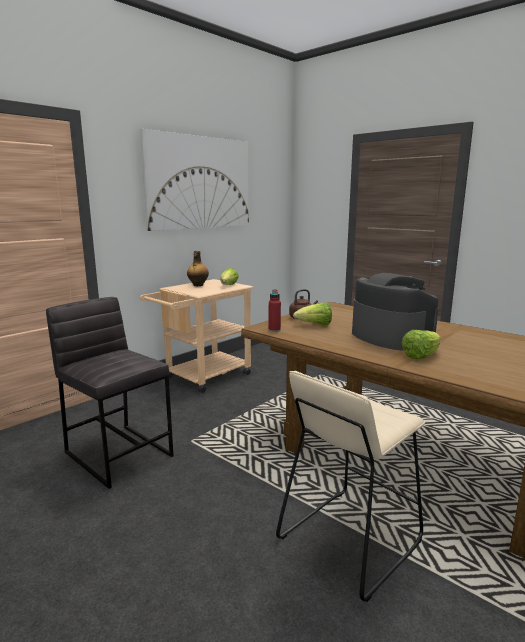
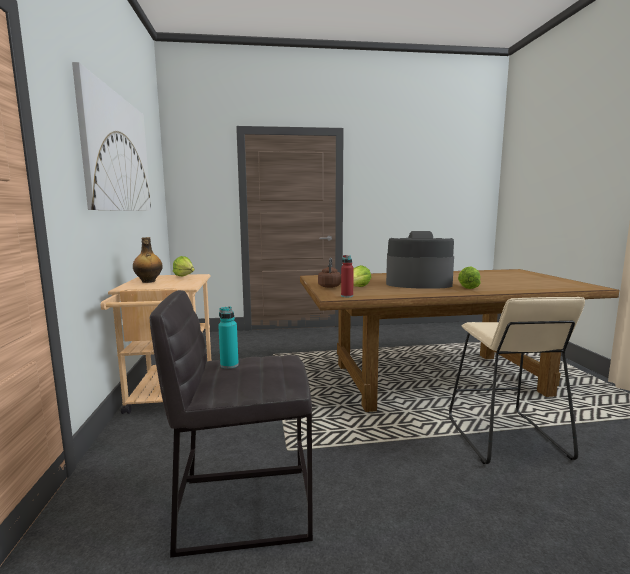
camera: 50 degrees left, 5 degrees down
none -> turquoise bottle [218,306,239,369]

